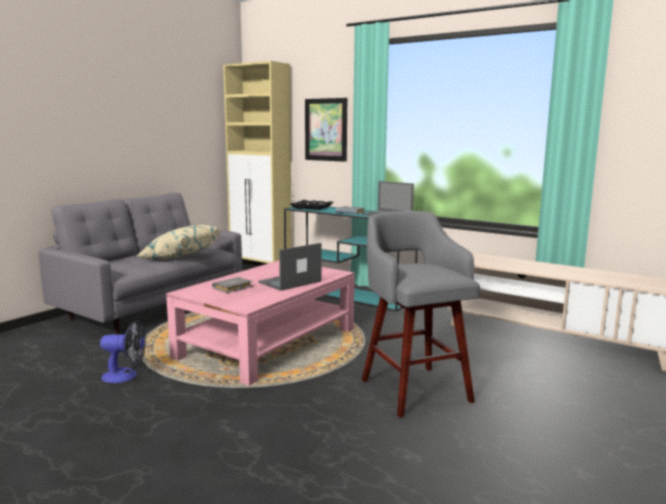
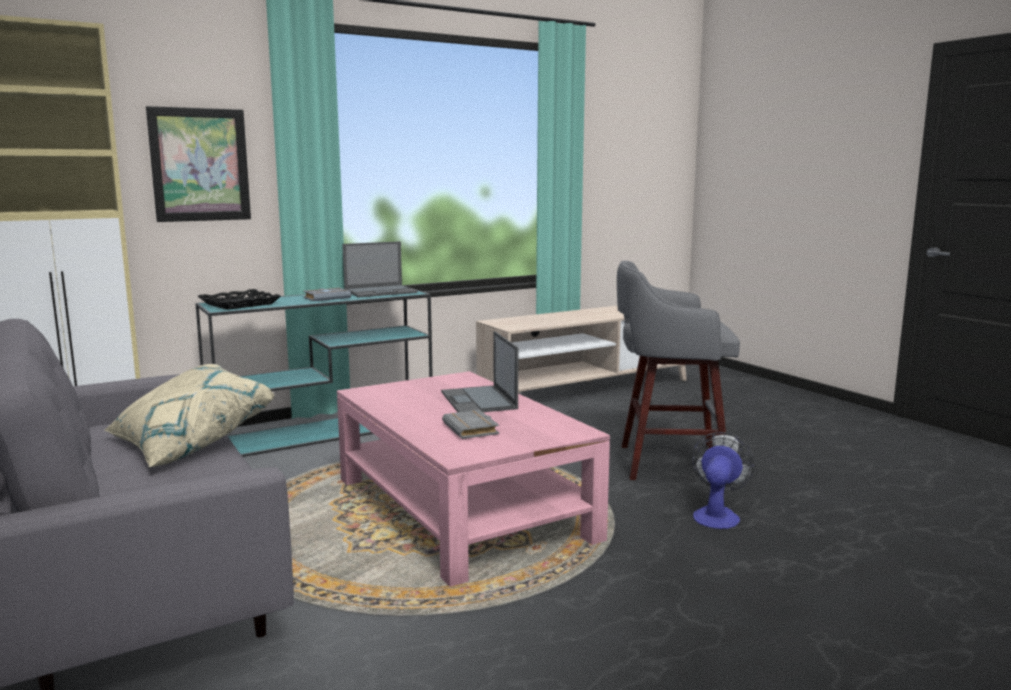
camera: 65 degrees left, 0 degrees up
fan [100,321,146,383] -> fan moved to [692,432,755,529]

